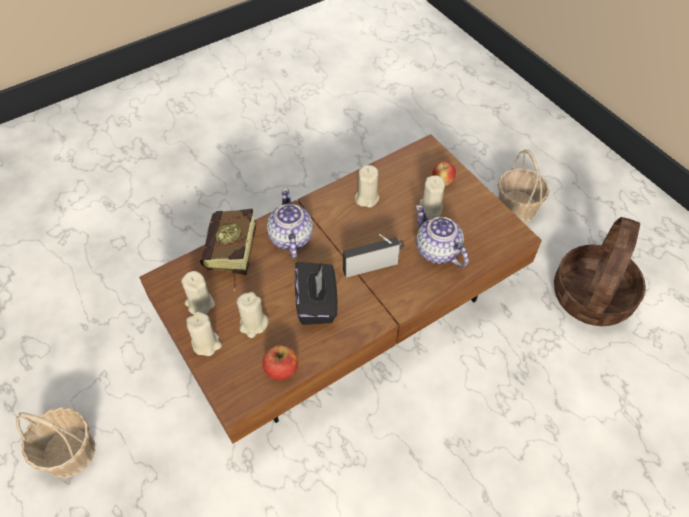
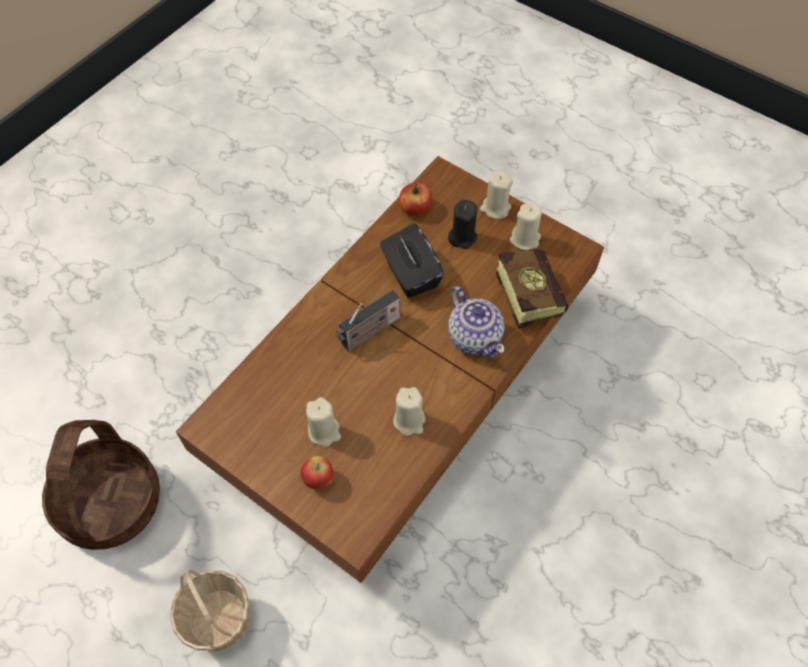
camera: 160 degrees right, 5 degrees up
basket [16,407,95,478] -> none
beige candle [237,292,269,338] -> black candle [448,200,477,249]
teapot [416,205,469,267] -> none

